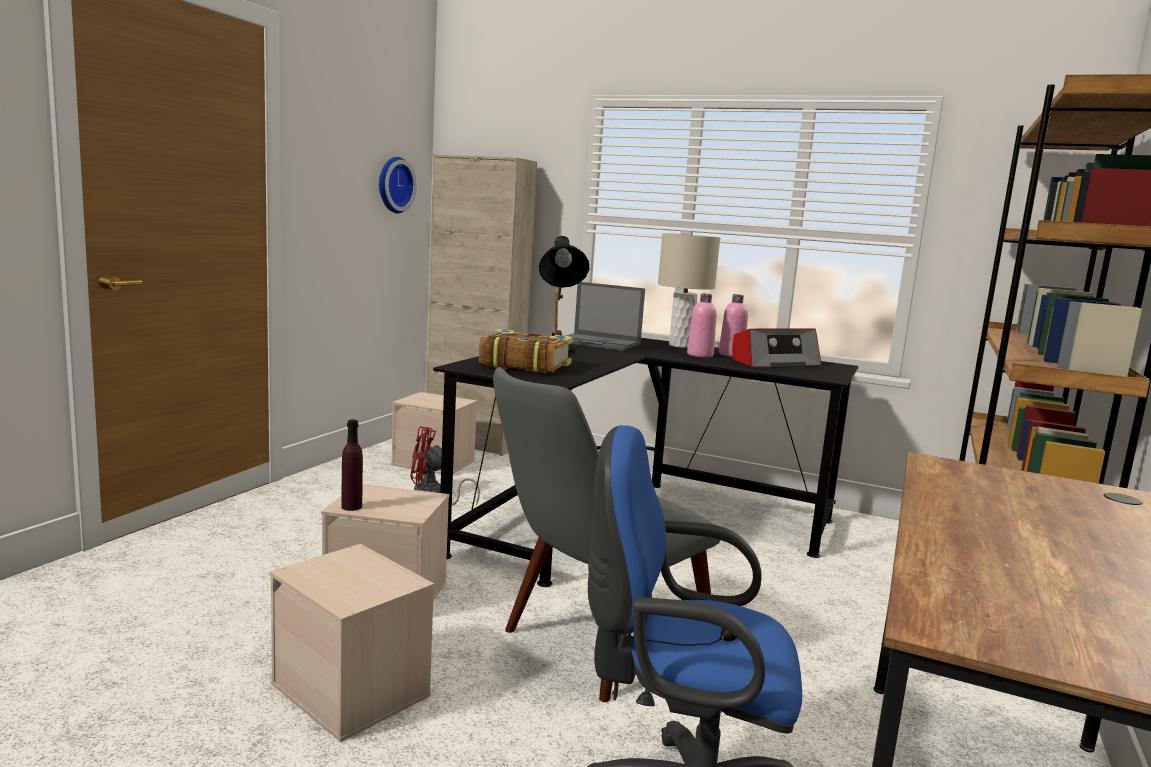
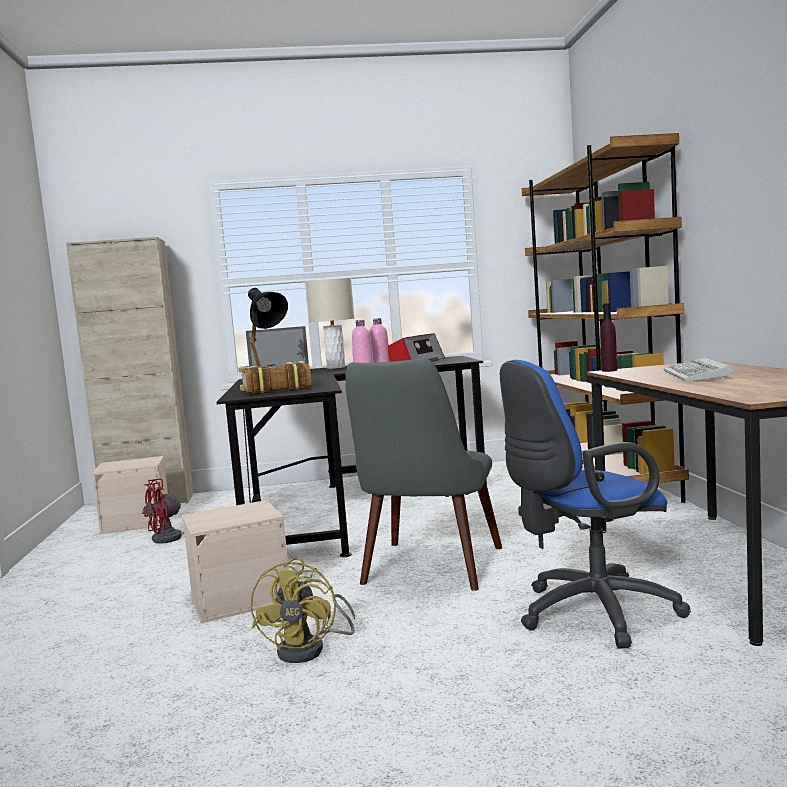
camera: 30 degrees left, 5 degrees down
beige storage box [269,544,434,742] -> yellow fan [251,558,355,663]
purple bottle [342,420,363,511] -> purple bottle moved to [600,303,617,372]
wall clock [379,157,417,213] -> none
none -> keyboard [663,358,732,382]

